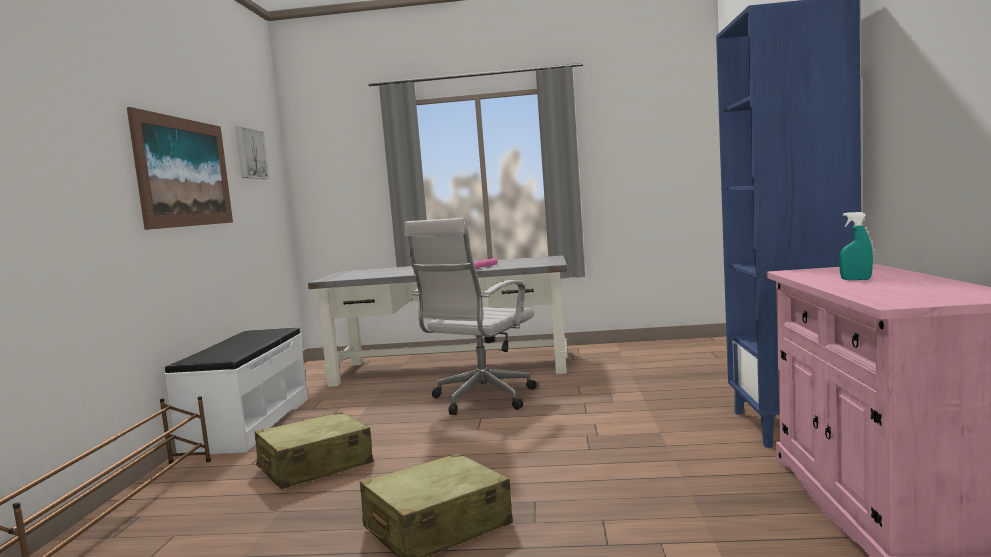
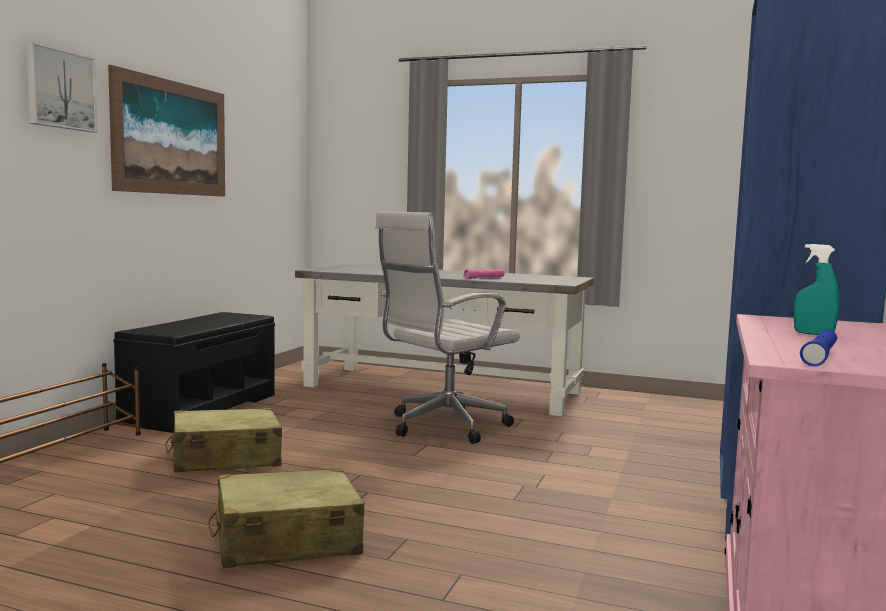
camera: 15 degrees right, 0 degrees up
white bench [165,328,308,454] -> black bench [113,312,275,433]
picture [236,126,269,179] -> picture moved to [26,42,97,132]
none -> blue flashlight [800,330,837,366]

